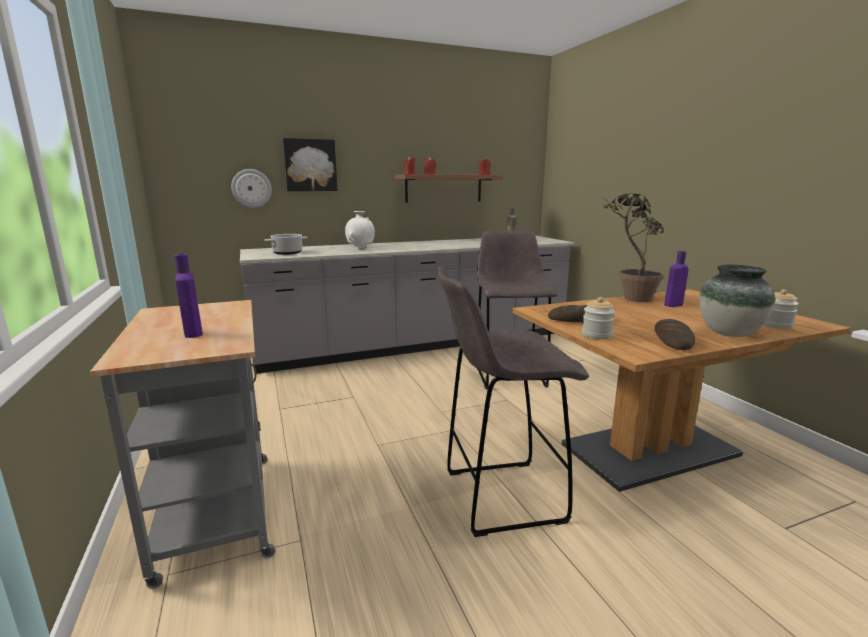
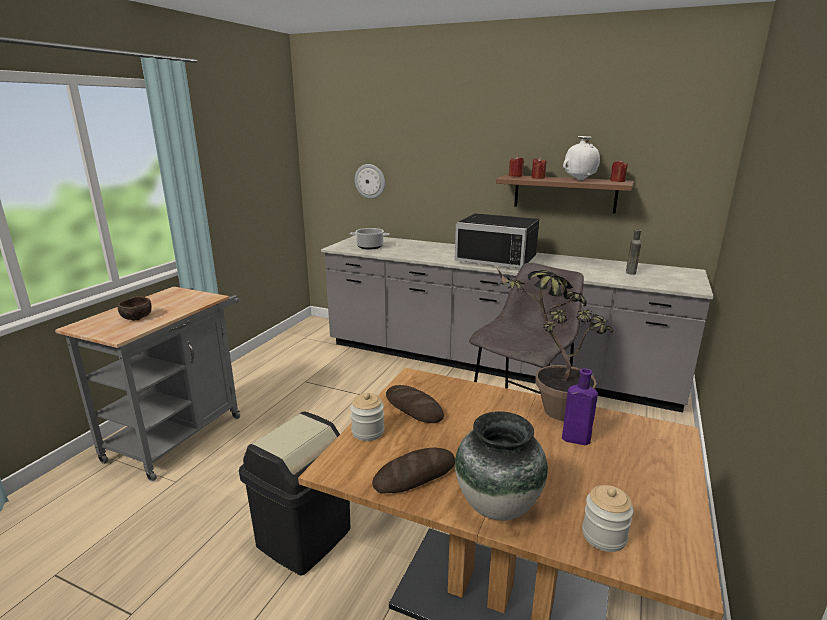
camera: 45 degrees right, 5 degrees up
purple bottle [174,254,203,338] -> brown bowl [118,296,152,321]
picture [283,138,338,191] -> none
white vase [345,211,375,249] -> white vase moved to [563,136,600,180]
grey stool [437,266,589,537] -> black trash can [239,411,350,575]
none -> black microwave [455,214,539,268]

